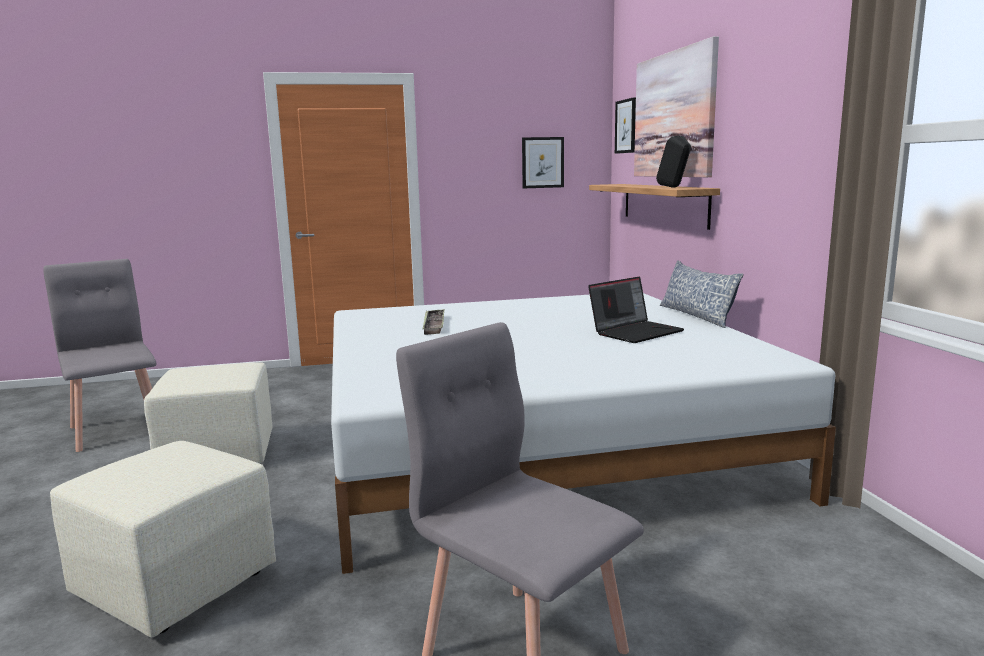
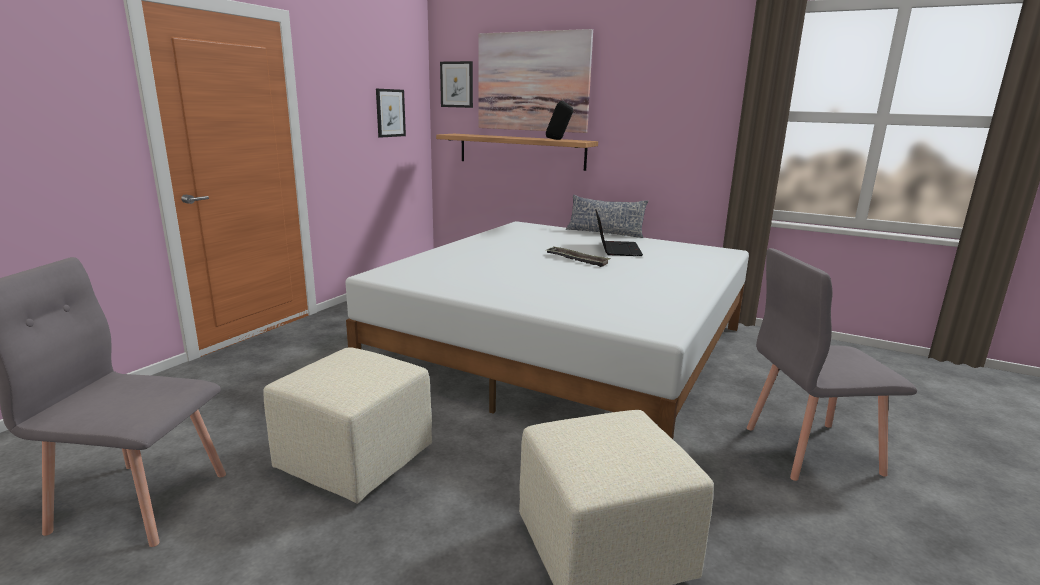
camera: 50 degrees left, 5 degrees up
tray [422,309,444,335] -> tray moved to [546,247,611,267]

